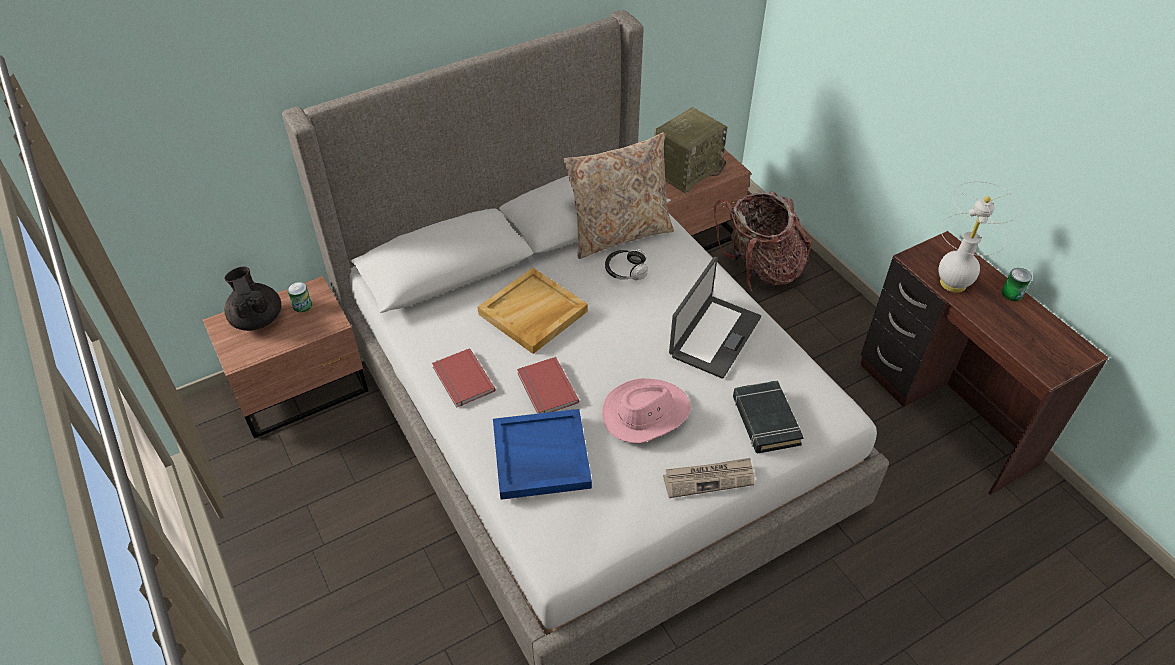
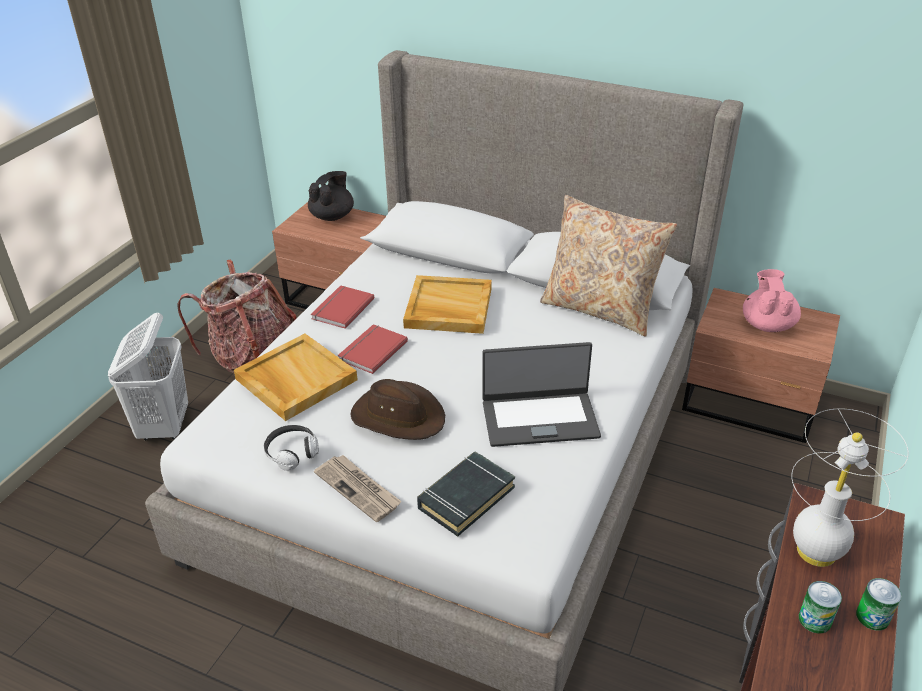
camera: 55 degrees right, 10 degrees down
can [287,282,312,312] -> can moved to [799,581,842,634]
blue tray [493,409,592,500] -> beige tray [234,334,358,421]
pink hat [602,378,691,443] -> brown hat [351,379,445,440]
headphones [605,249,648,280] -> headphones moved to [264,425,319,471]
radio [654,107,727,193] -> pink teapot [743,269,801,332]
backpack [714,191,812,292] -> backpack moved to [177,260,297,373]
none -> white laundry basket [108,313,188,440]

